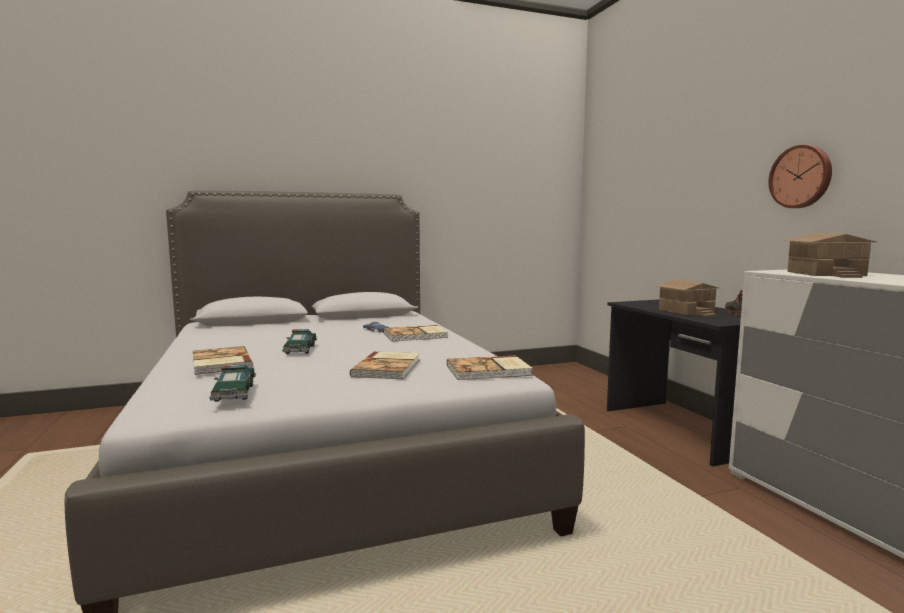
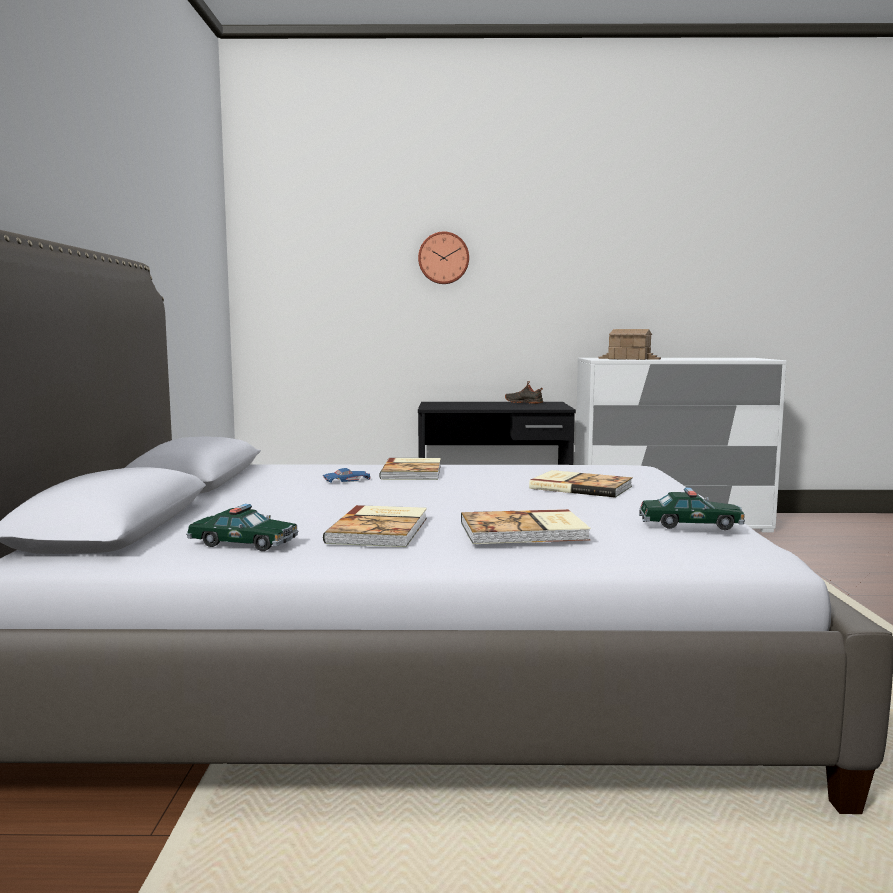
camera: 70 degrees left, 0 degrees up
toy car [282,329,317,354] -> toy car moved to [186,504,298,551]
book [447,355,532,380] -> book moved to [323,505,427,547]
toy house [657,280,719,317] -> none
wall clock [768,145,832,208] -> wall clock moved to [418,232,469,284]

